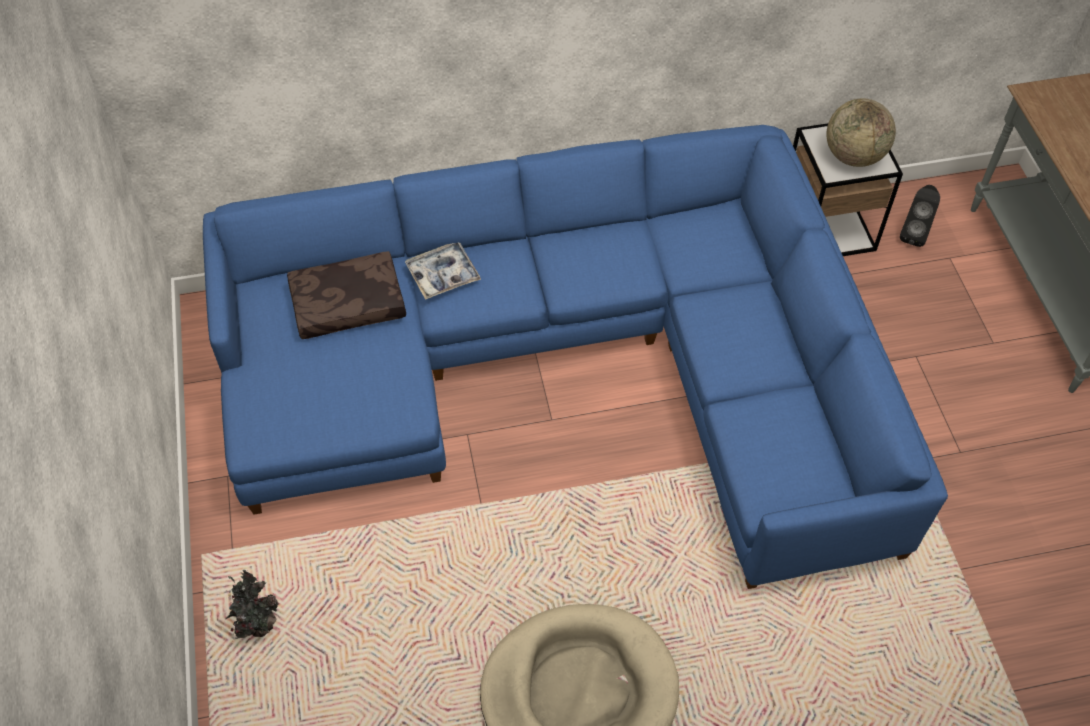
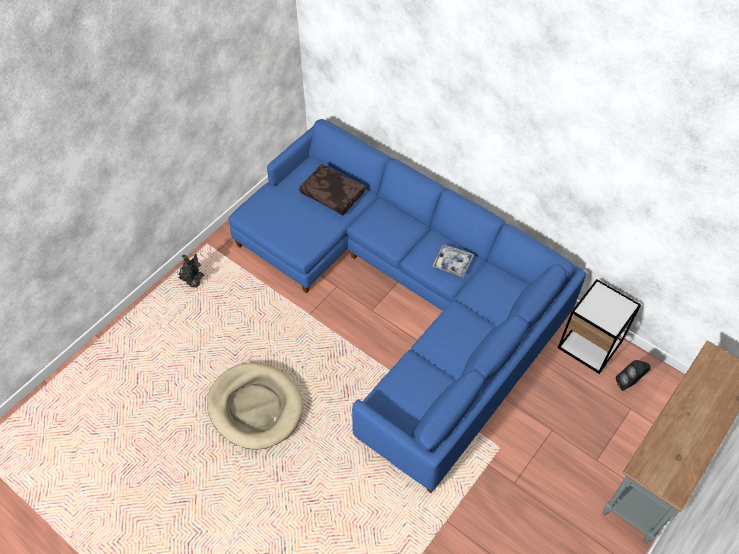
camera: 50 degrees right, 0 degrees up
tray [405,243,481,300] -> tray moved to [432,244,474,277]
globe [826,98,896,167] -> none

